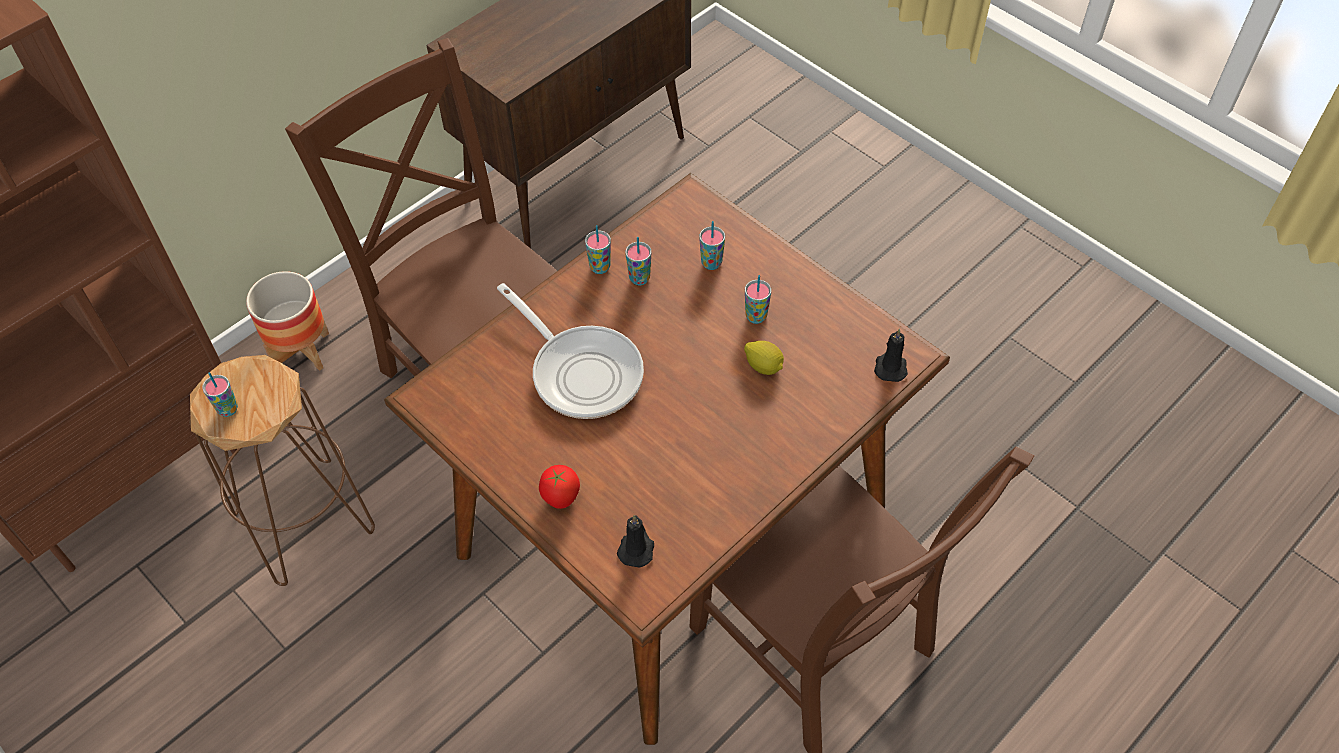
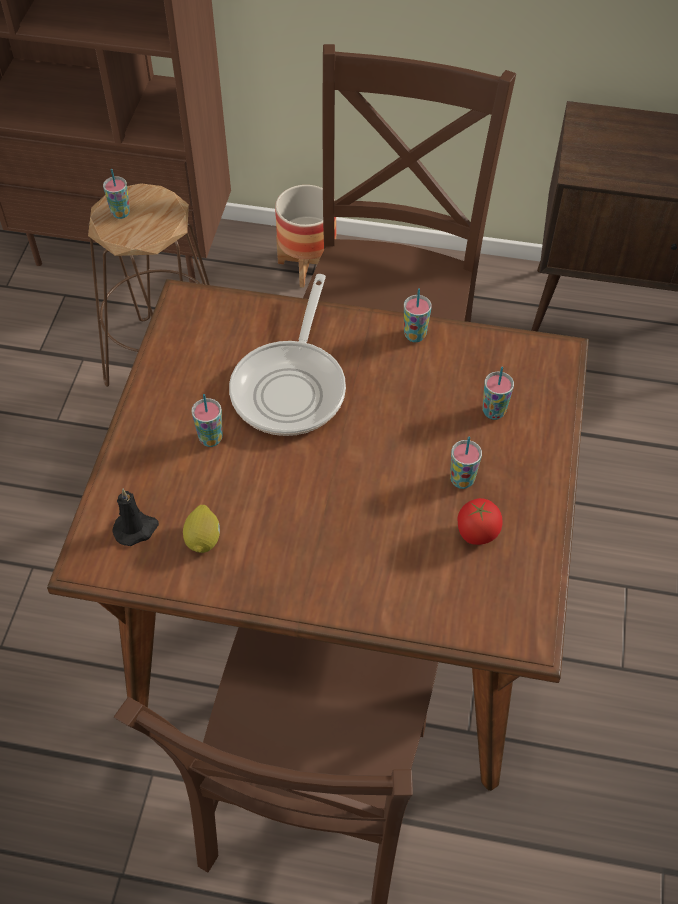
camera: 55 degrees right, 0 degrees up
tomato [539,465,580,509] -> tomato moved to [458,498,503,545]
cup [626,237,651,285] -> cup moved to [191,394,223,447]
lemon [744,341,784,375] -> lemon moved to [183,505,220,553]
black candle [874,328,908,382] -> none

